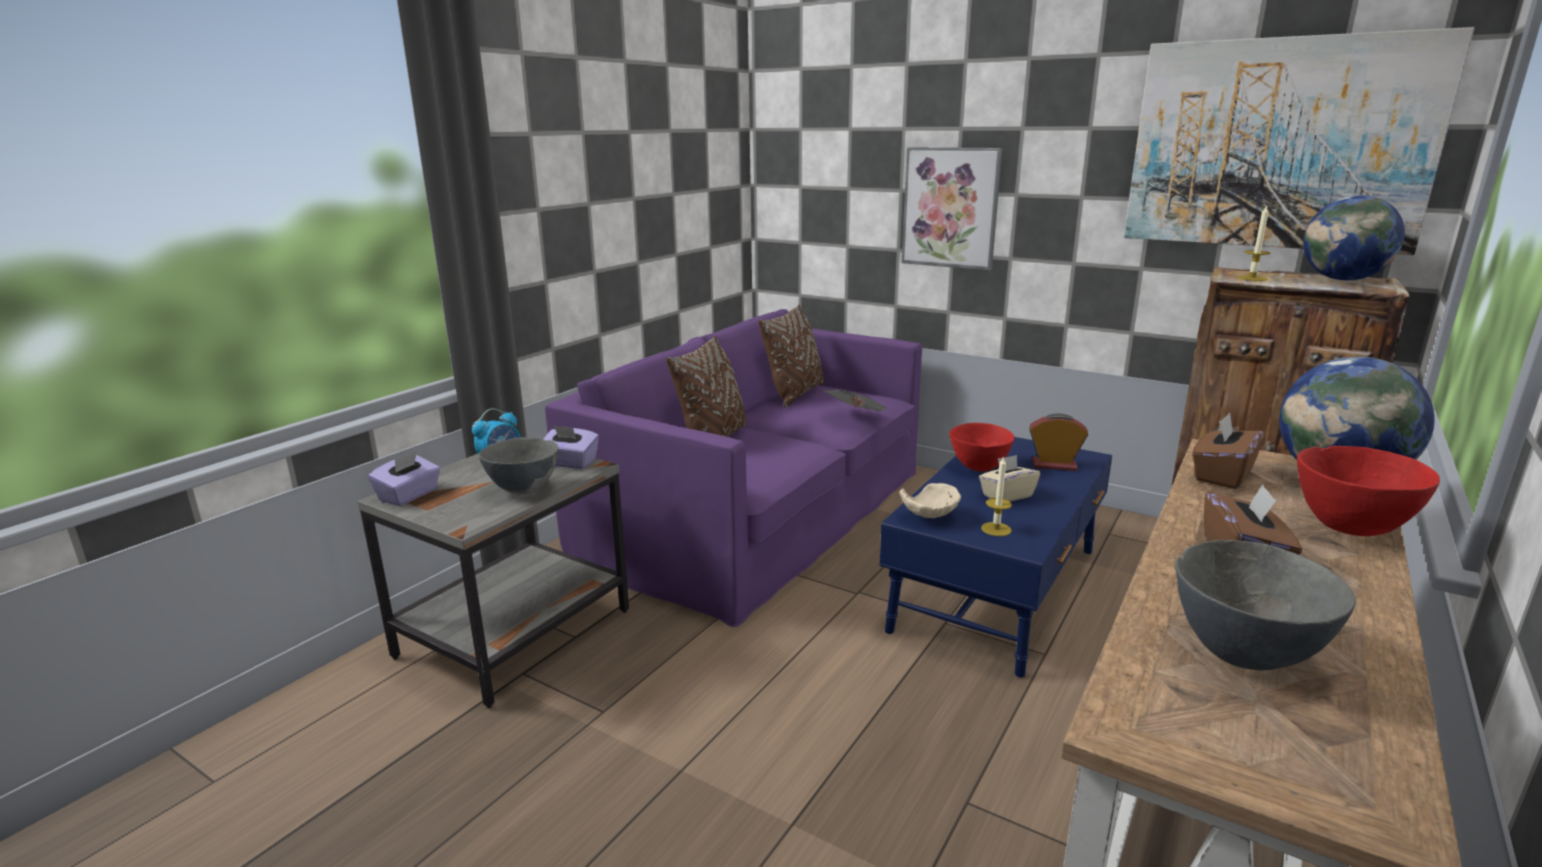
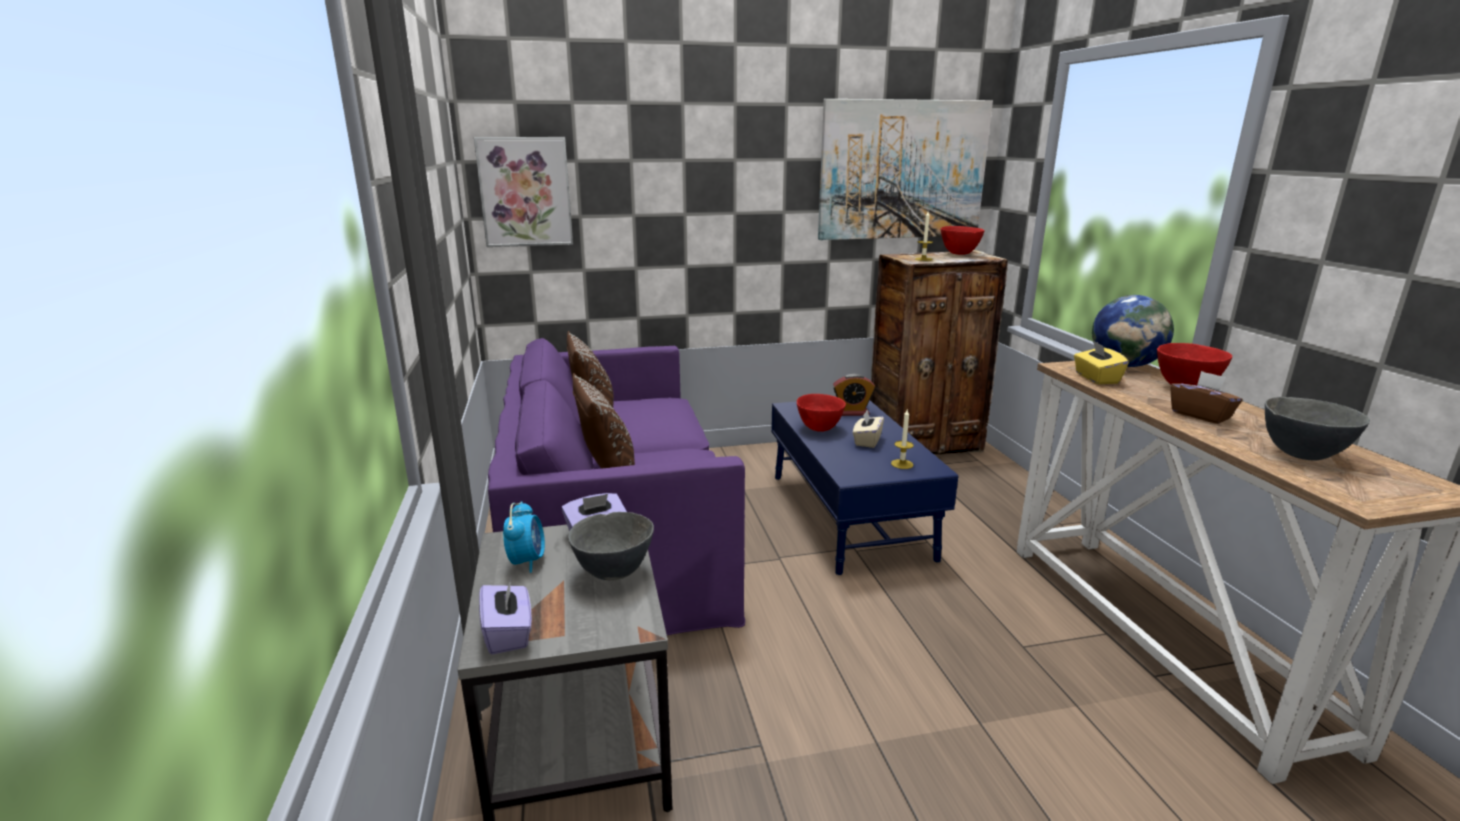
camera: 45 degrees left, 0 degrees up
newspaper [824,390,887,411] -> none
beige bowl [899,483,961,518] -> none
picture [902,147,1002,271] -> picture moved to [474,137,573,247]
alarm clock [1029,413,1088,471] -> alarm clock turned 150 degrees counterclockwise [833,374,875,416]
brown tissue box [1192,413,1264,489] -> yellow tissue box [1074,340,1129,384]
globe [1303,195,1405,280] -> red bowl [941,226,985,255]

